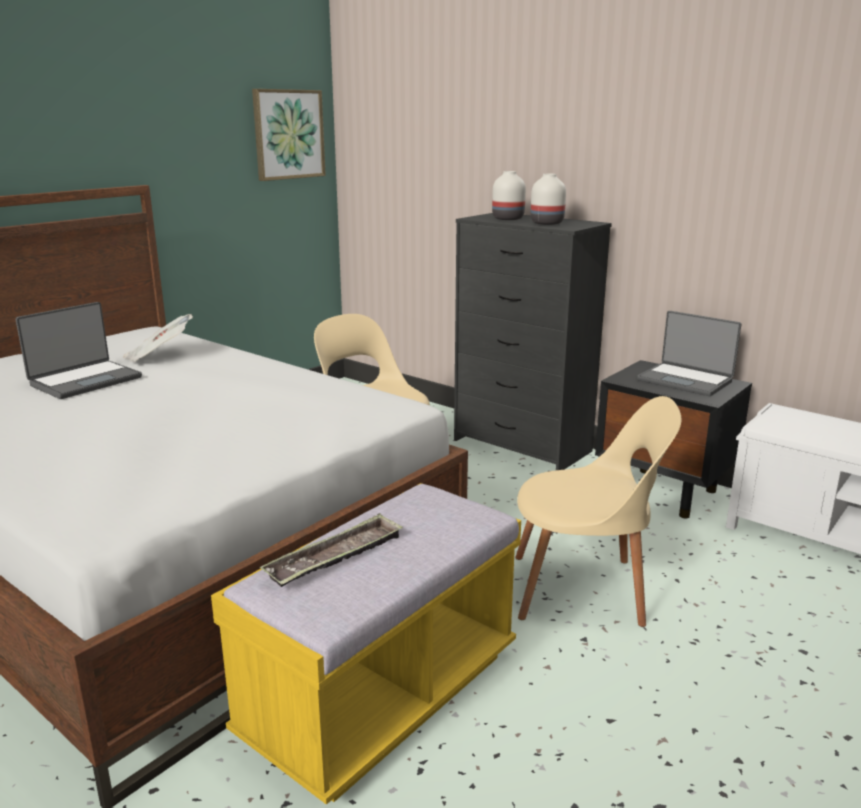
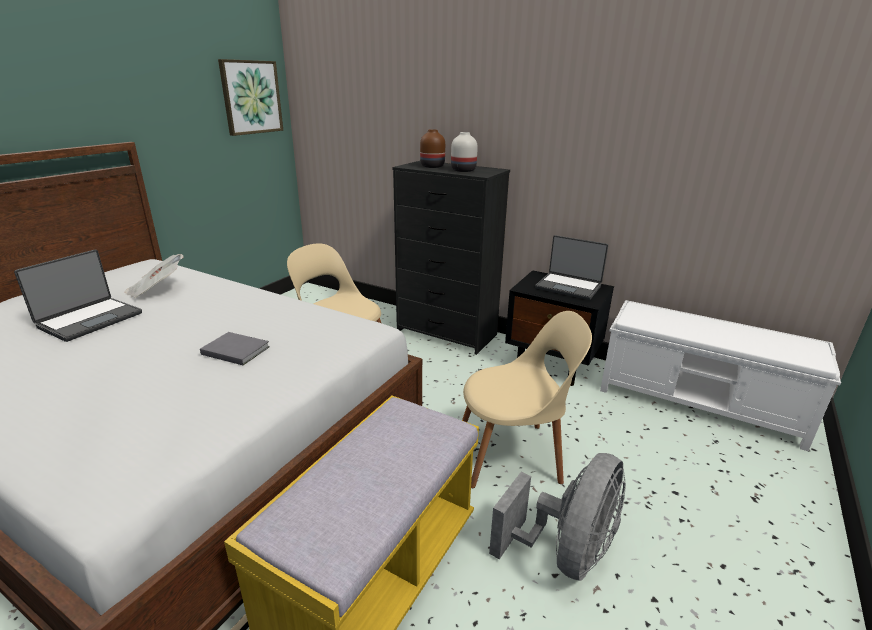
camera: 10 degrees left, 5 degrees up
tray [260,513,403,587] -> none
white vase [492,171,526,220] -> brown vase [420,129,445,168]
none -> grey book [200,332,270,365]
none -> grey fan [489,453,626,581]

